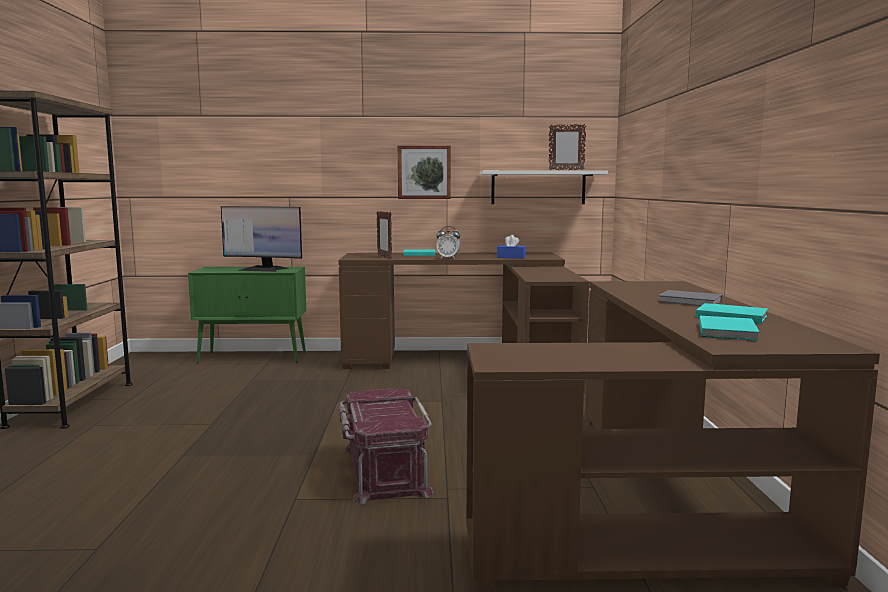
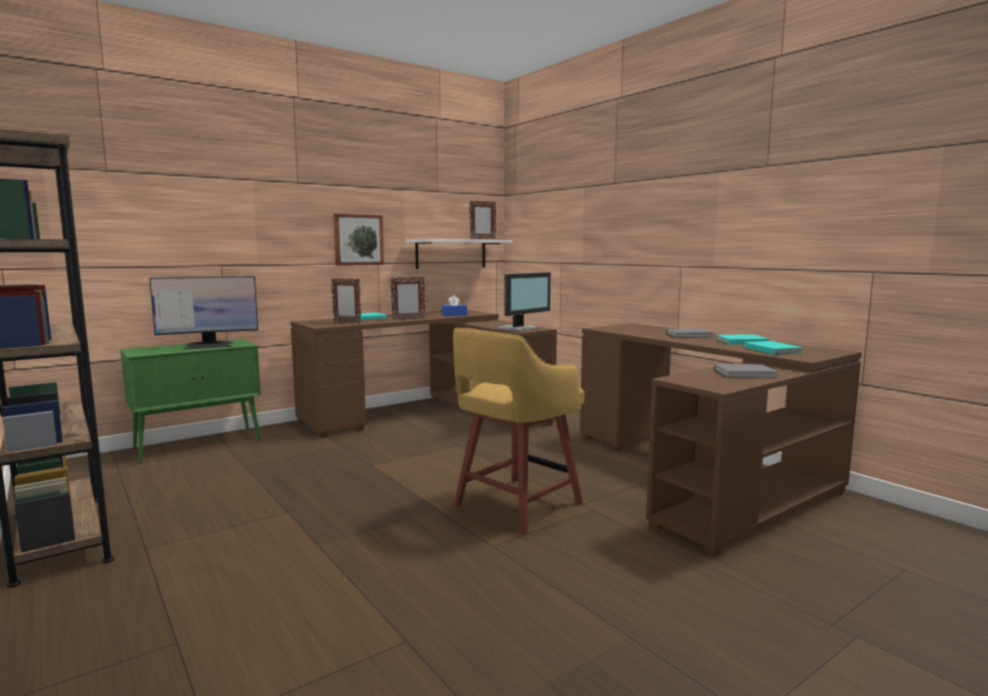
camera: 35 degrees left, 0 degrees up
red storage box [339,388,433,504] -> yellow stool [453,328,584,534]
alarm clock [436,226,460,259] -> picture frame [390,277,425,320]
none -> monitor [497,272,551,331]
none -> grey book [714,364,778,378]

